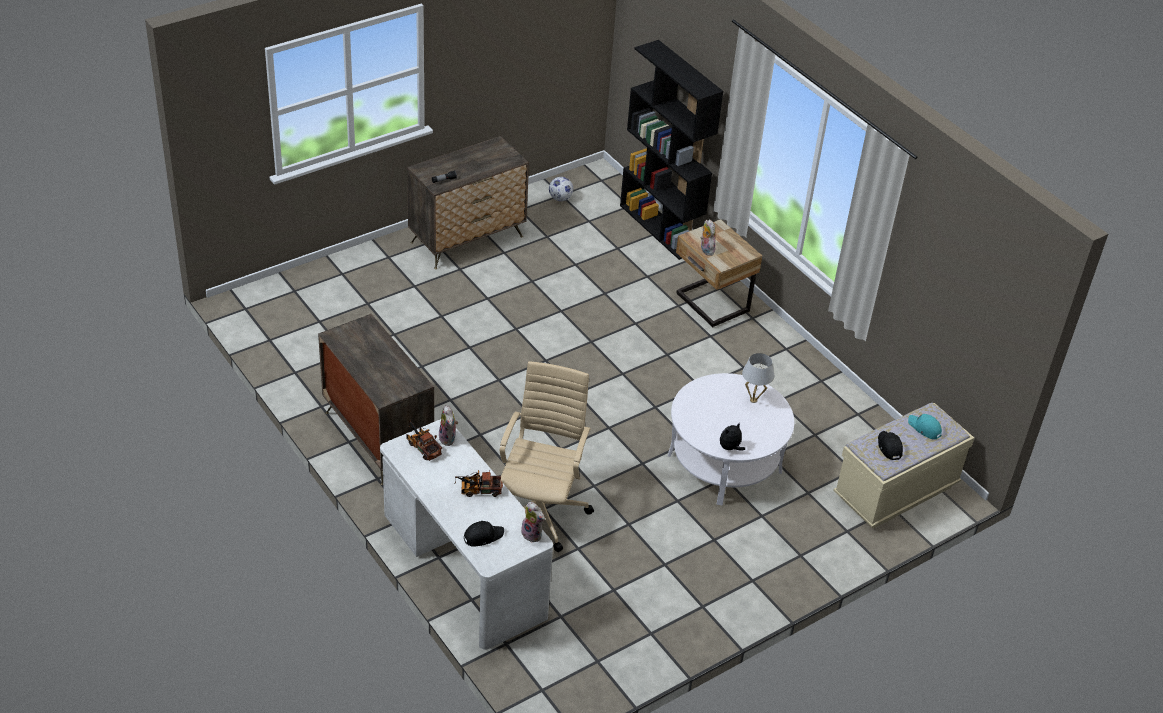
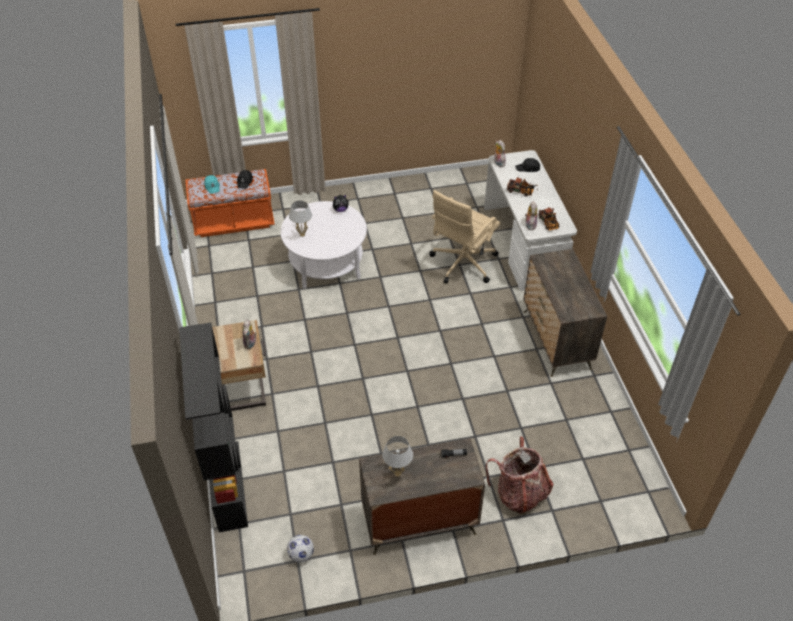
camera: 155 degrees left, 5 degrees up
beige bench [833,403,974,528] -> orange bench [186,169,275,237]
none -> white table lamp [382,436,413,477]
none -> backpack [486,437,554,514]

